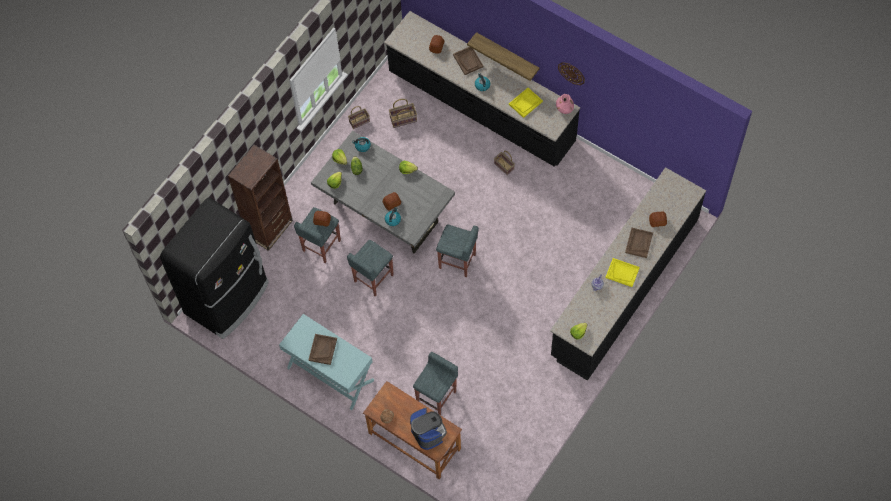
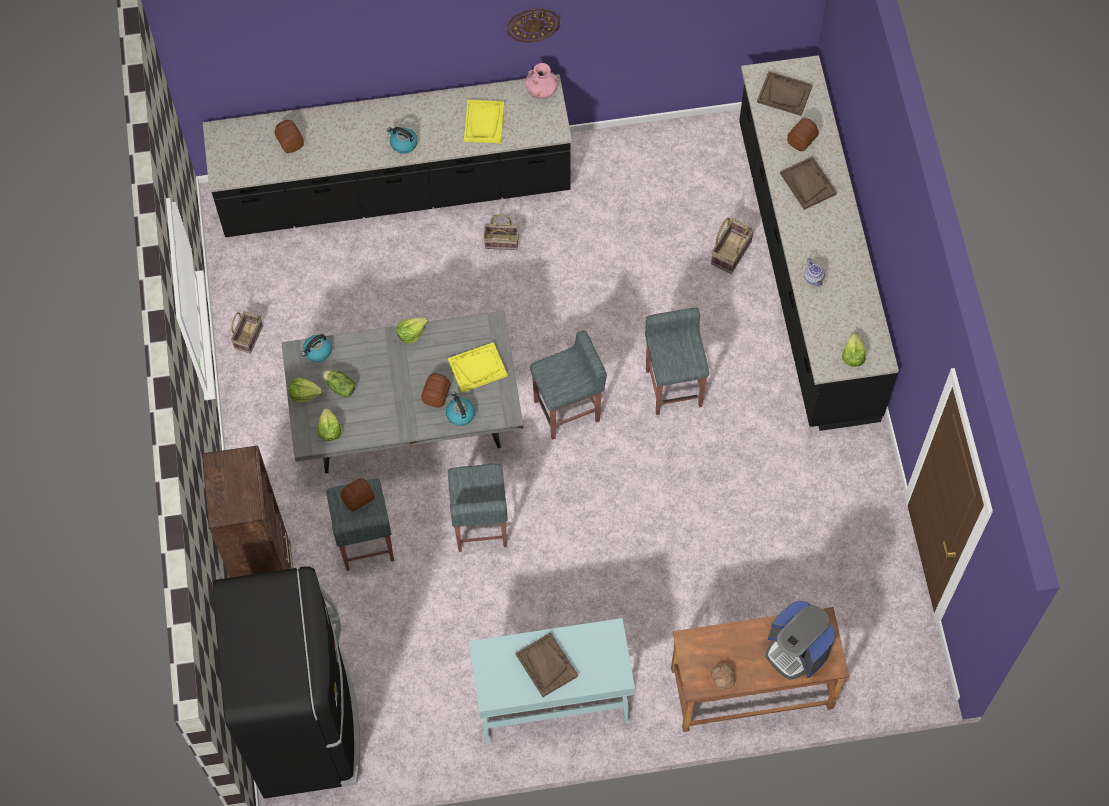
camera: 45 degrees left, 0 degrees up
basket [389,99,417,128] -> basket moved to [711,218,754,274]
coffee machine [410,408,447,450] -> coffee machine turned 150 degrees counterclockwise [765,600,835,680]
grey stool [413,352,458,415] -> grey stool moved to [645,308,709,415]
brown tray [453,47,483,75] -> brown tray moved to [757,71,813,116]
shelf [467,32,540,81] -> none
yellow tray [605,258,640,287] -> yellow tray moved to [448,342,508,392]

